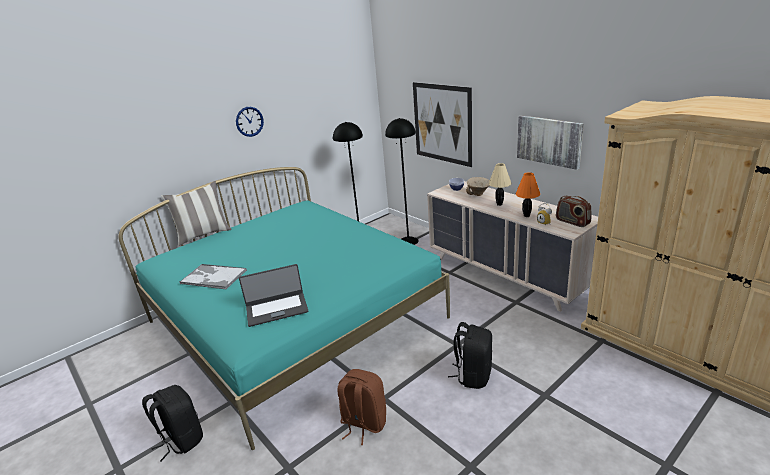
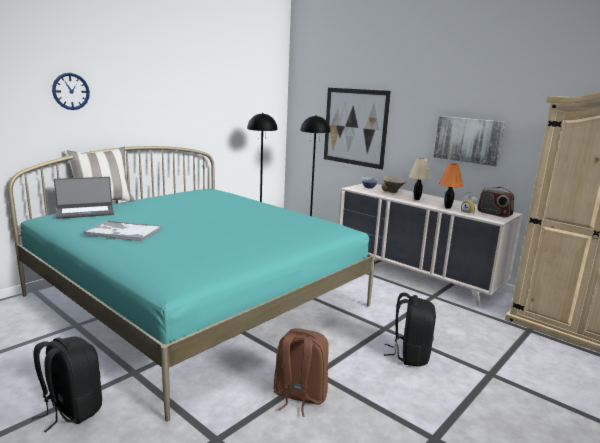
camera: 10 degrees left, 10 degrees down
wall clock [236,107,264,137] -> wall clock moved to [52,73,90,110]
laptop [239,264,308,327] -> laptop moved to [54,177,114,219]

